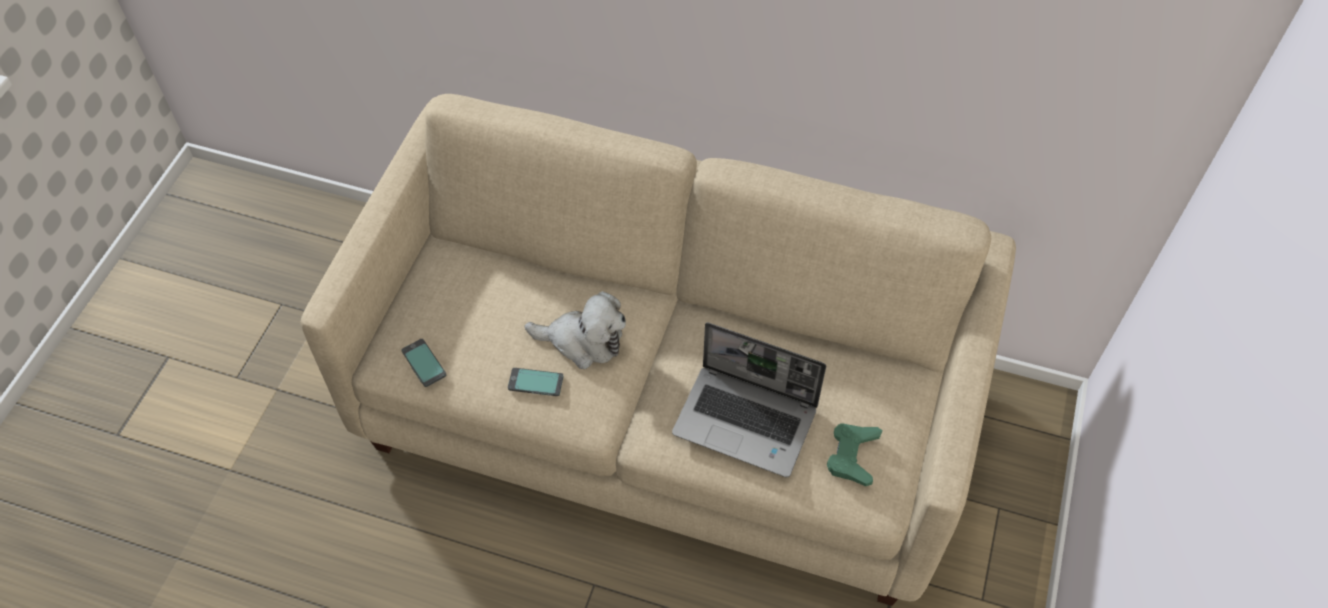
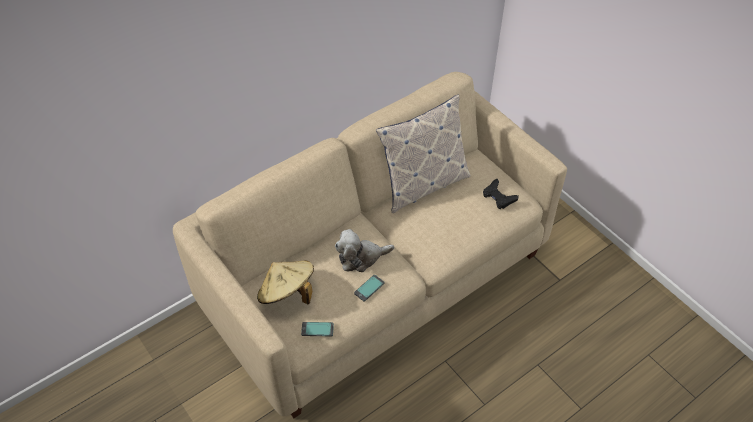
camera: 55 degrees left, 5 degrees down
plush toy [524,291,626,369] -> plush toy turned 150 degrees counterclockwise [335,229,394,272]
laptop [672,322,826,477] -> none
green game controller [827,423,883,486] -> black game controller [483,179,519,209]
none -> beige hat [257,260,314,304]
none -> pillow [376,95,470,213]

